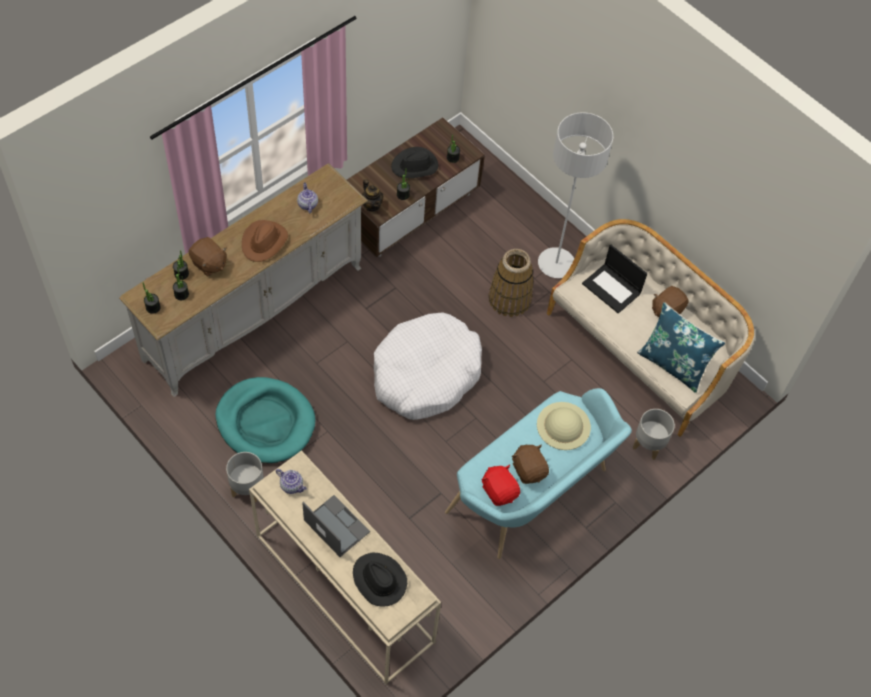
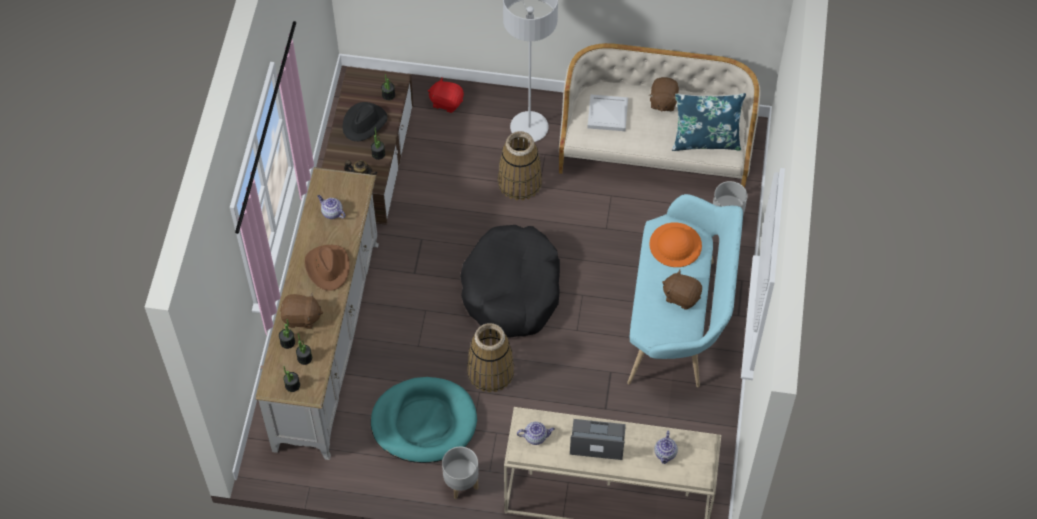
camera: 35 degrees left, 0 degrees up
black hat [353,553,407,607] -> teapot [654,431,678,464]
white dog bed [374,312,482,420] -> black dog bed [460,225,560,337]
red plush toy [481,465,520,506] -> red plush toy moved to [428,78,464,113]
beige hat [537,402,591,450] -> orange hat [649,222,702,267]
laptop [582,245,647,314] -> white tray [587,95,628,131]
none -> basket [467,323,514,392]

